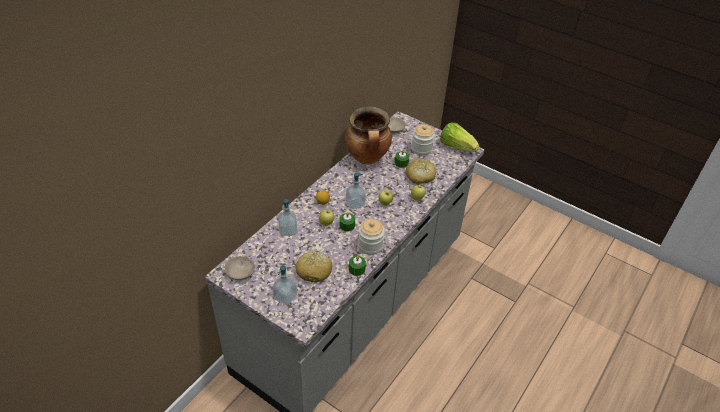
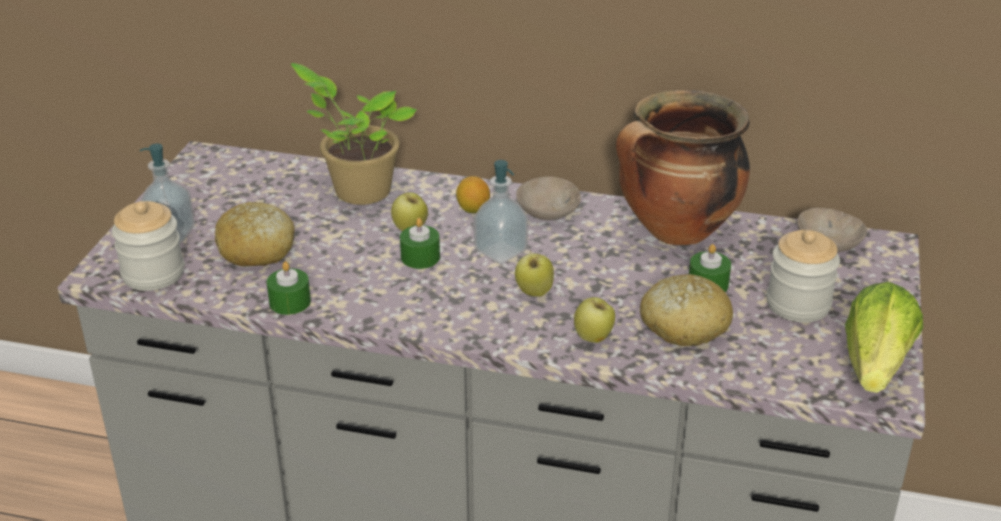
camera: 70 degrees right, 10 degrees down
beige bowl [225,256,255,280] -> beige bowl moved to [516,176,581,220]
soap dispenser [278,199,297,236] -> potted plant [291,63,417,205]
jar [358,219,385,255] -> jar moved to [112,201,184,291]

